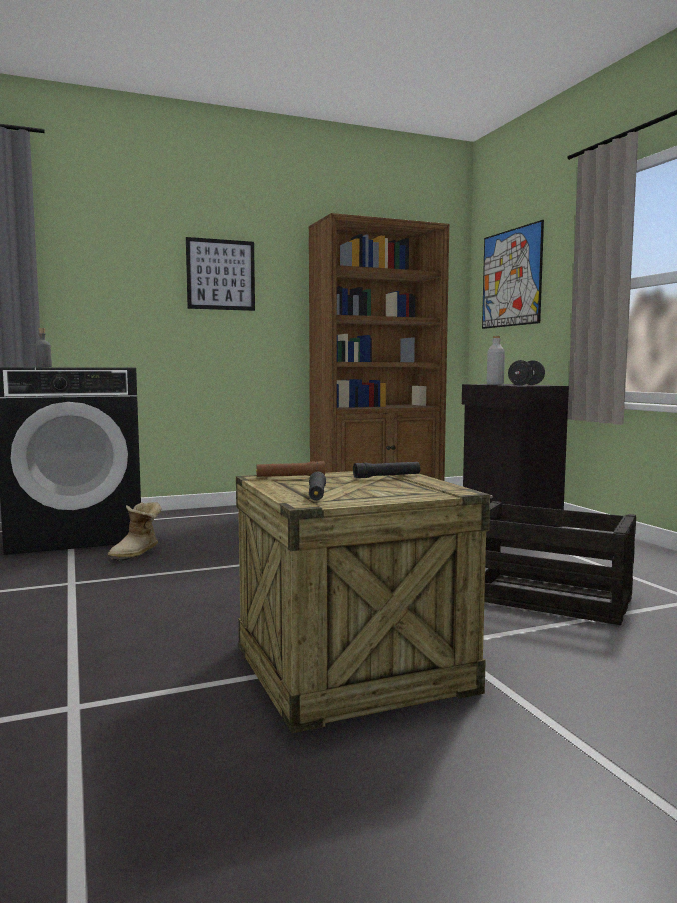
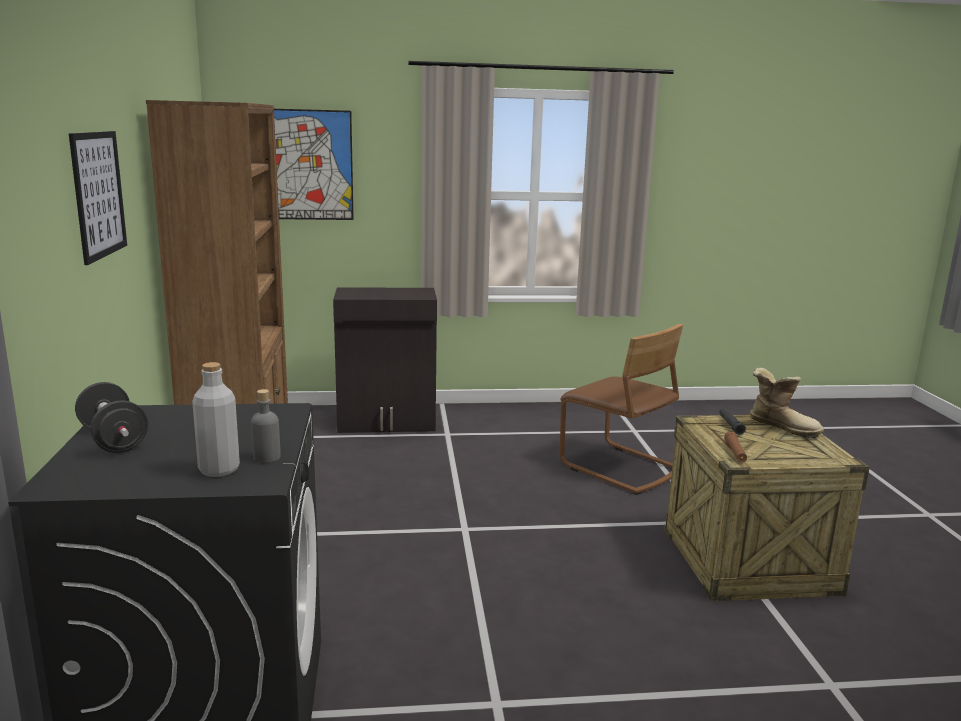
camera: 75 degrees left, 10 degrees up
boot [108,502,162,561] -> boot moved to [749,368,824,438]
black flashlight [309,472,326,501] -> none
crate [484,501,636,625] -> brown chair [560,324,683,495]
grey bottle [487,336,505,385] -> grey bottle moved to [192,362,240,477]
black dumbbell [508,360,545,385] -> black dumbbell moved to [75,382,148,453]

